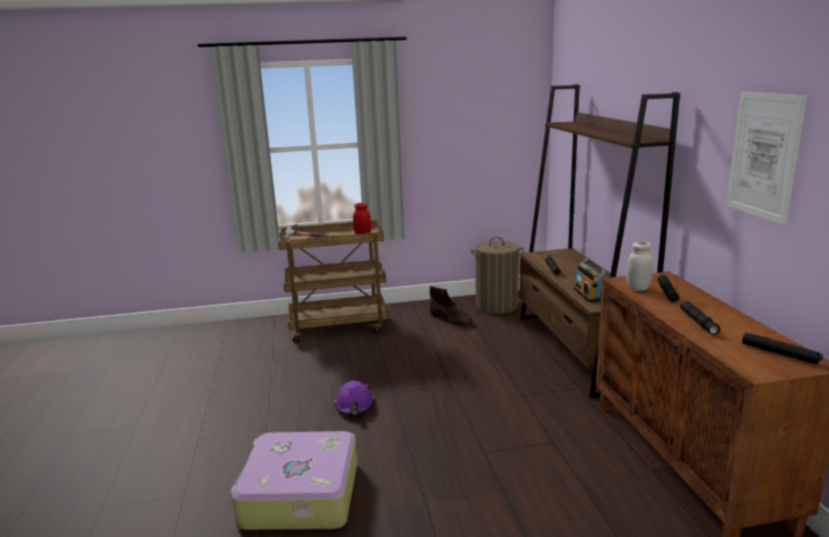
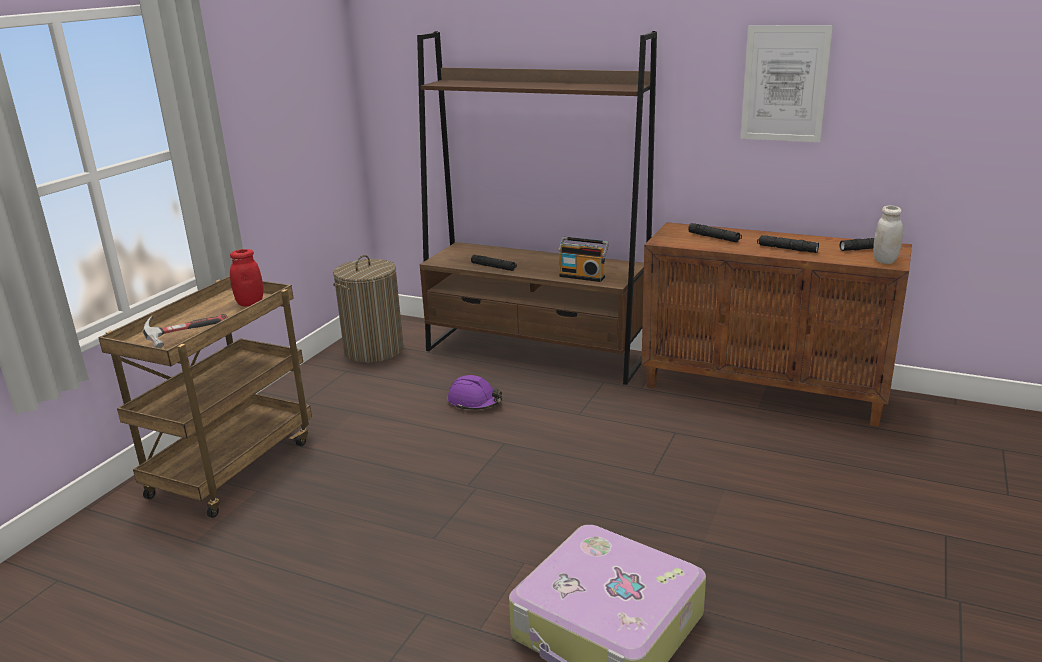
camera: 55 degrees left, 5 degrees up
purple hard hat [334,380,374,415] -> purple hard hat moved to [447,375,502,410]
brown boot [430,286,473,325] -> none
white jar [626,241,653,291] -> white jar moved to [873,206,903,264]

